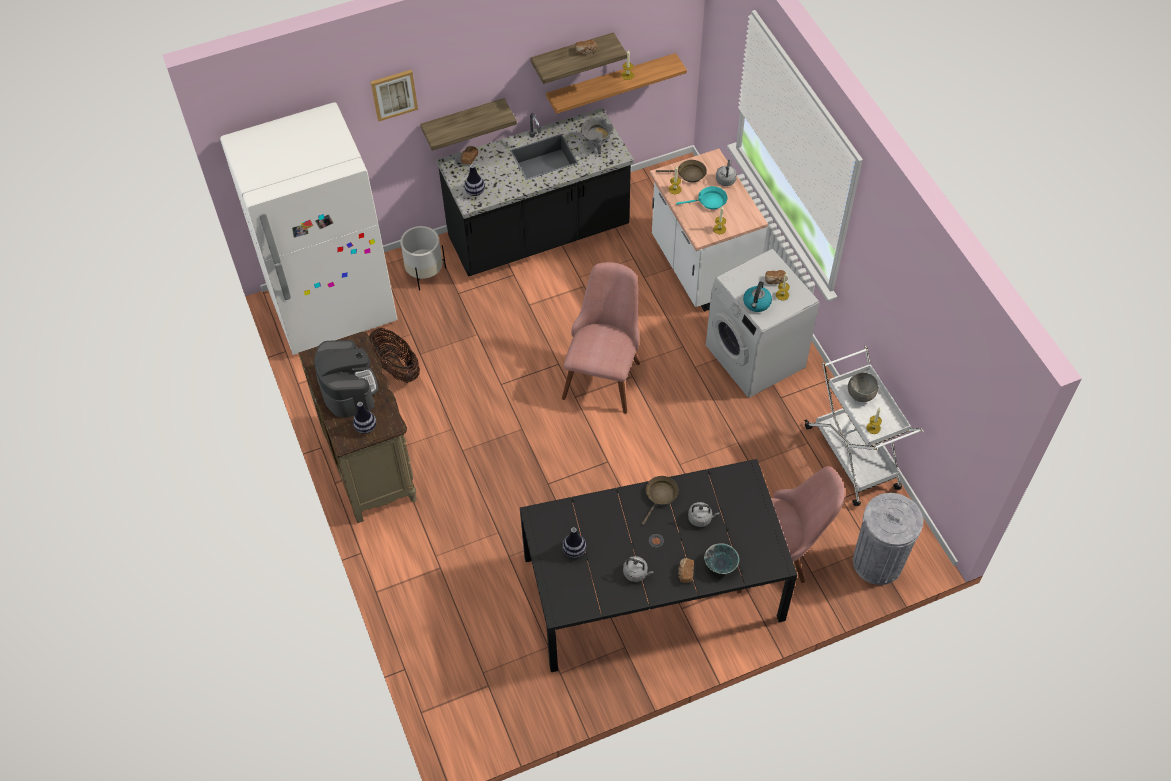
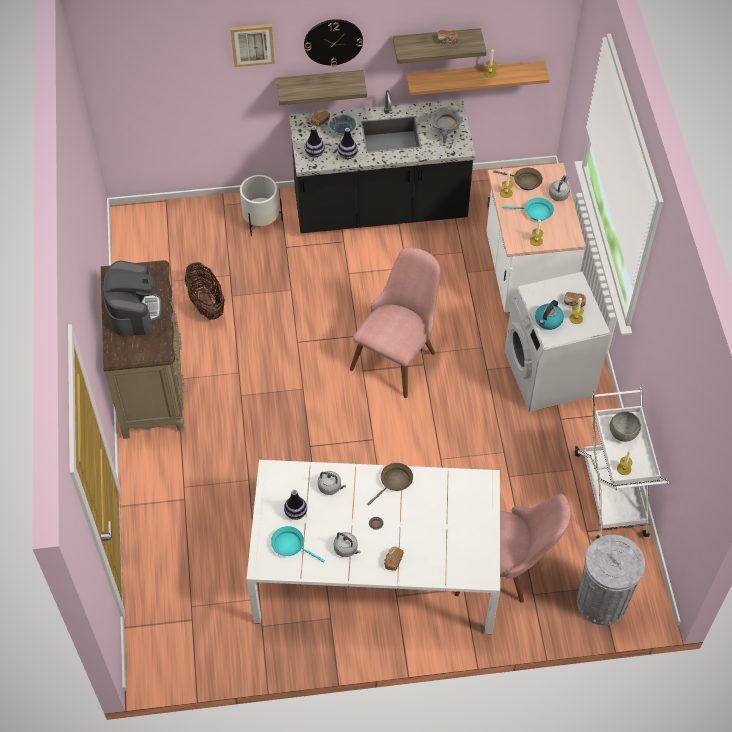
camera: 15 degrees right, 0 degrees up
white fridge [220,102,398,355] -> none
vase [353,402,377,434] -> vase moved to [338,128,358,159]
black dining table [520,459,797,672] -> white dining table [247,460,500,634]
grey kettle [688,502,720,527] -> grey kettle moved to [318,471,346,495]
bowl [704,543,739,574] -> bowl moved to [328,114,357,136]
none -> turquoise frying pan [271,526,325,562]
none -> wall clock [304,19,363,66]

